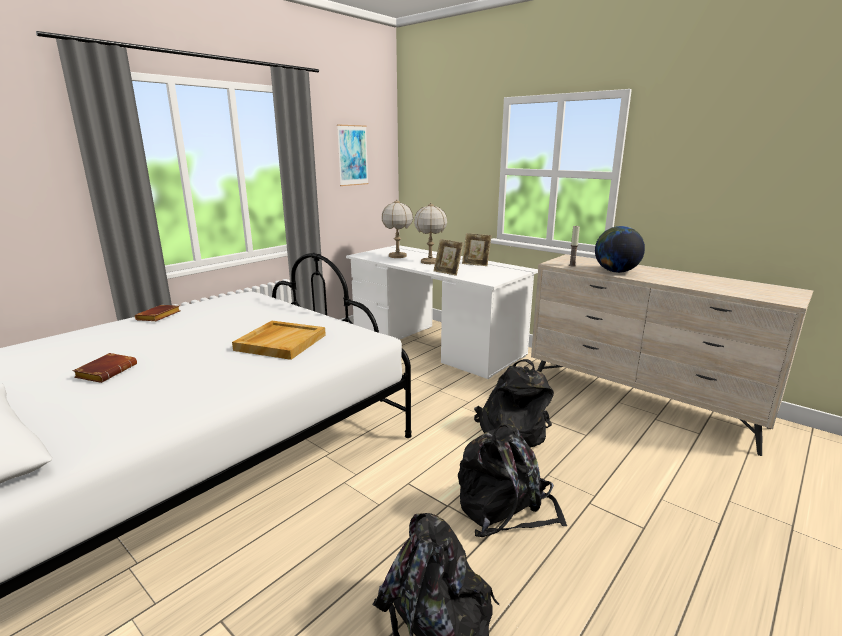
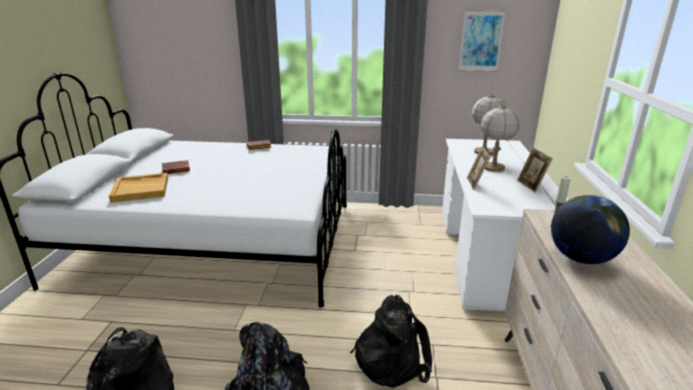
camera: 55 degrees right, 5 degrees up
beige tray [232,321,326,360] -> beige tray moved to [109,173,168,203]

